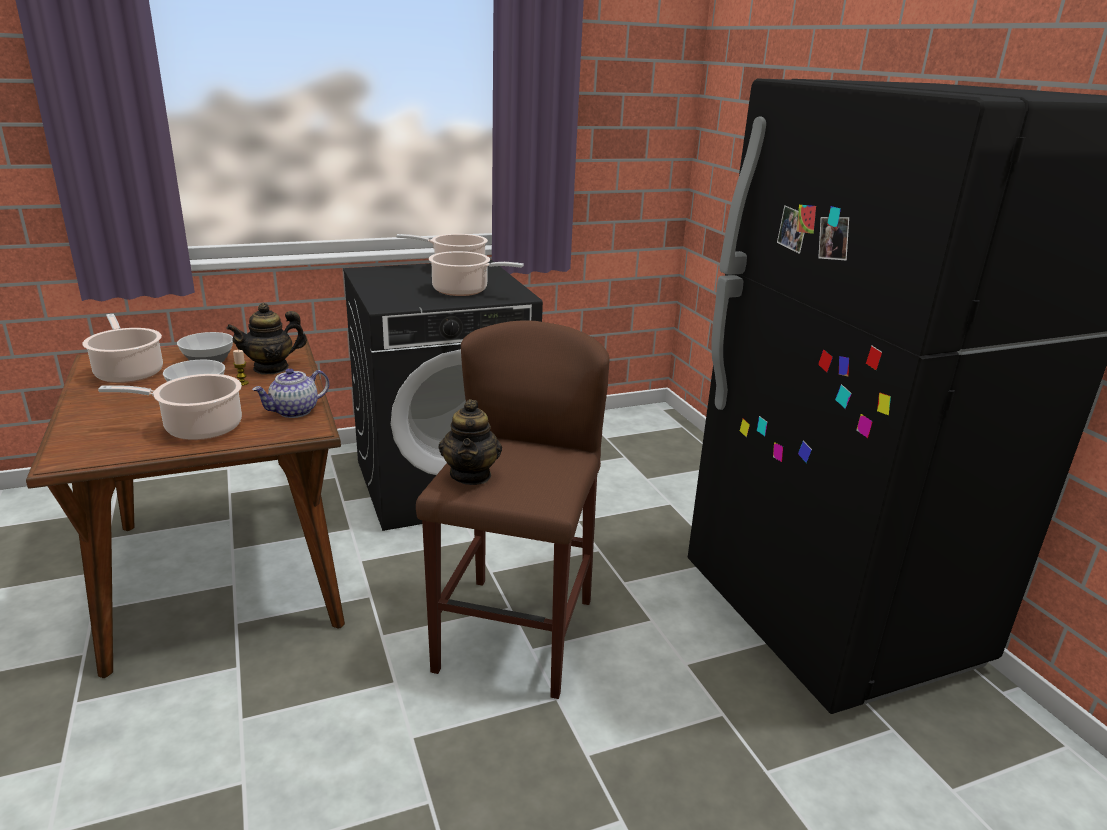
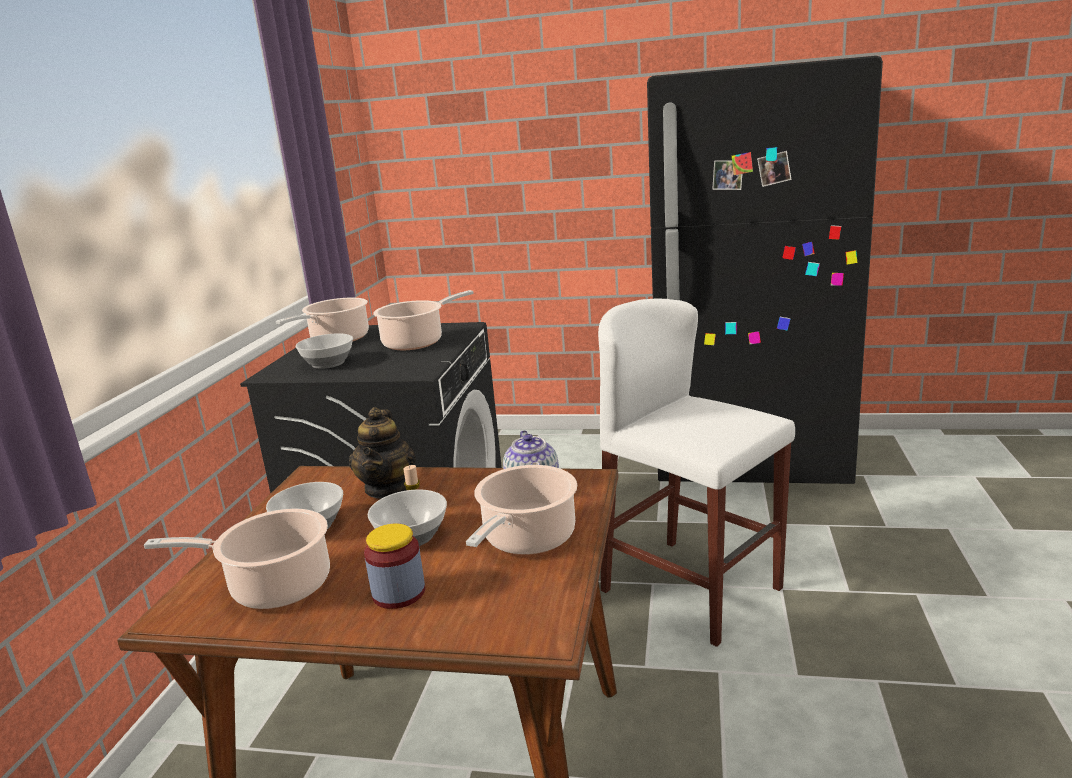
camera: 55 degrees left, 5 degrees down
brown stool [416,320,610,699] -> white stool [598,299,795,647]
teapot [439,399,502,485] -> none
none -> bowl [296,333,353,369]
none -> jar [364,523,425,609]

